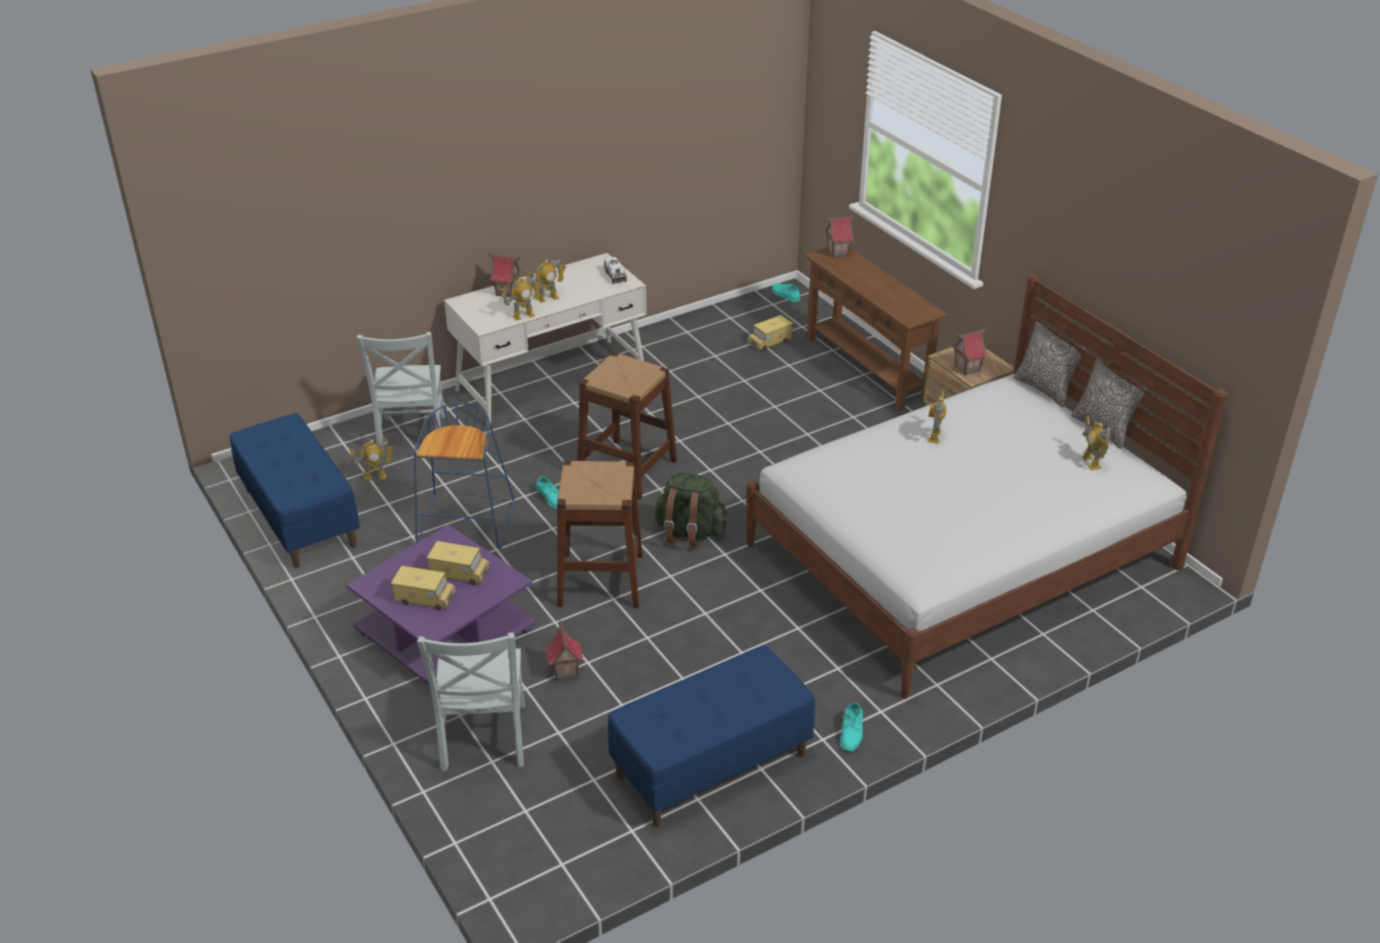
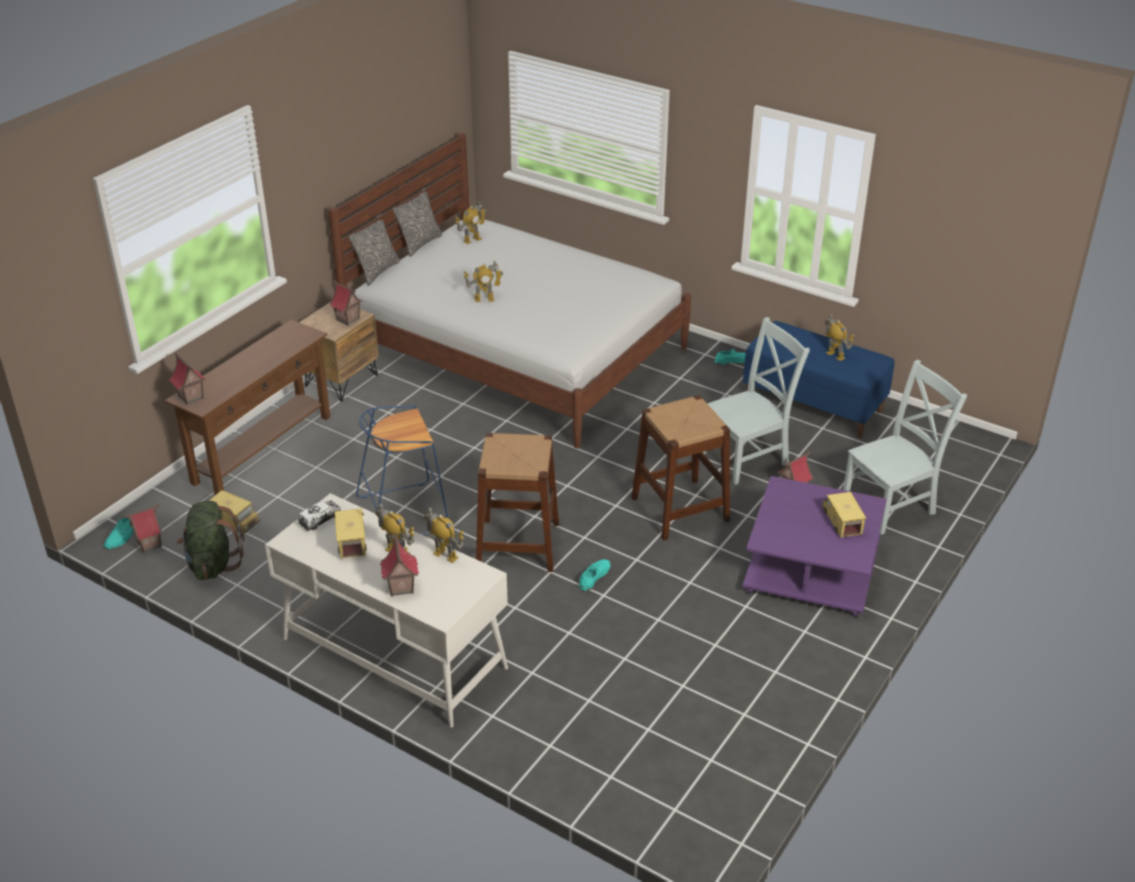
camera: 115 degrees left, 0 degrees up
blue bench [230,413,360,568] -> none
toy robot [349,436,394,481] -> toy robot moved to [824,314,854,361]
grey chair [356,332,445,455] -> grey chair moved to [702,317,810,485]
blue stool [414,402,514,549] -> blue stool moved to [356,405,448,535]
toy truck [426,541,490,585] -> toy truck moved to [334,508,367,558]
green backpack [654,473,727,547] -> green backpack moved to [177,501,244,580]
none -> toy house [123,504,162,553]

